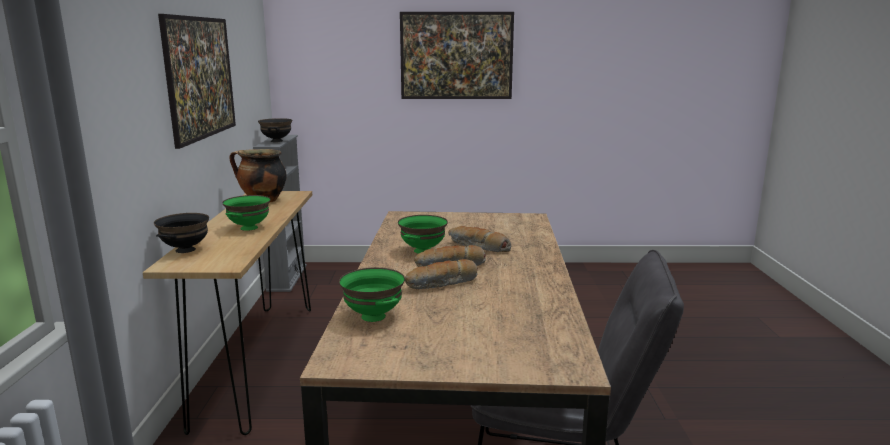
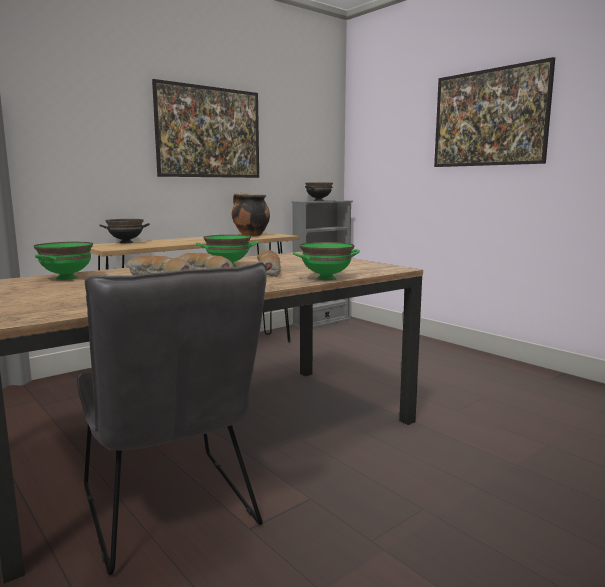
camera: 50 degrees right, 5 degrees down
green bowl [222,195,270,231] -> green bowl moved to [293,242,360,280]

